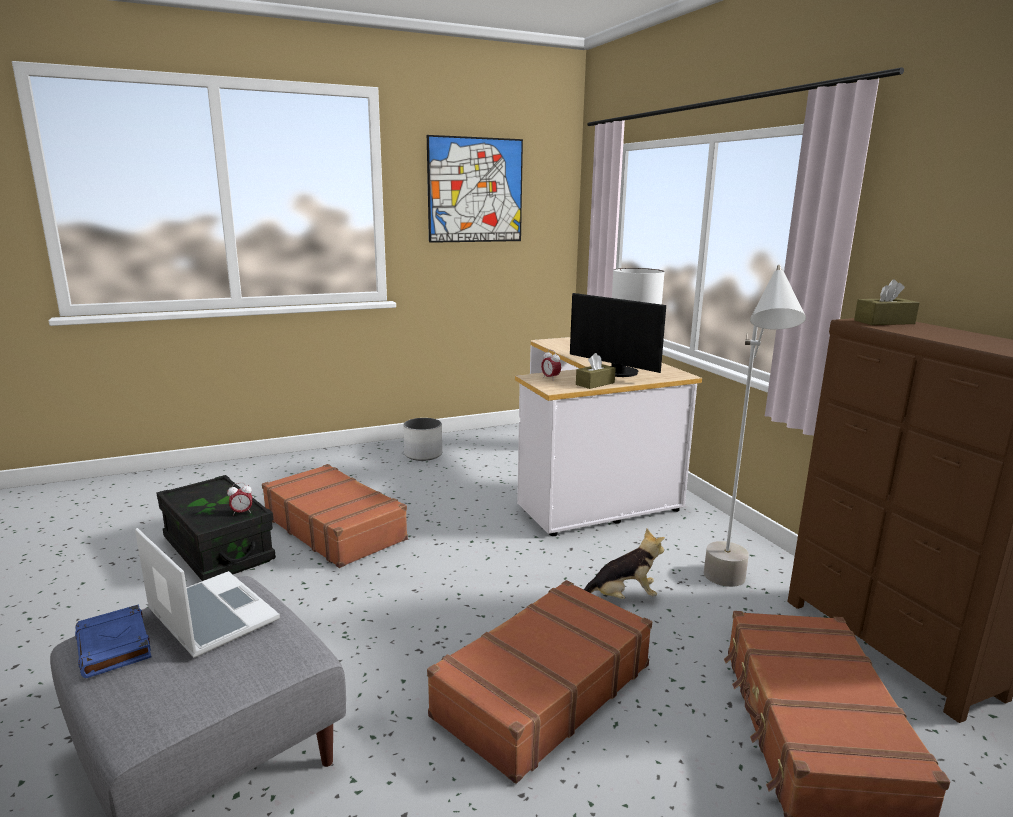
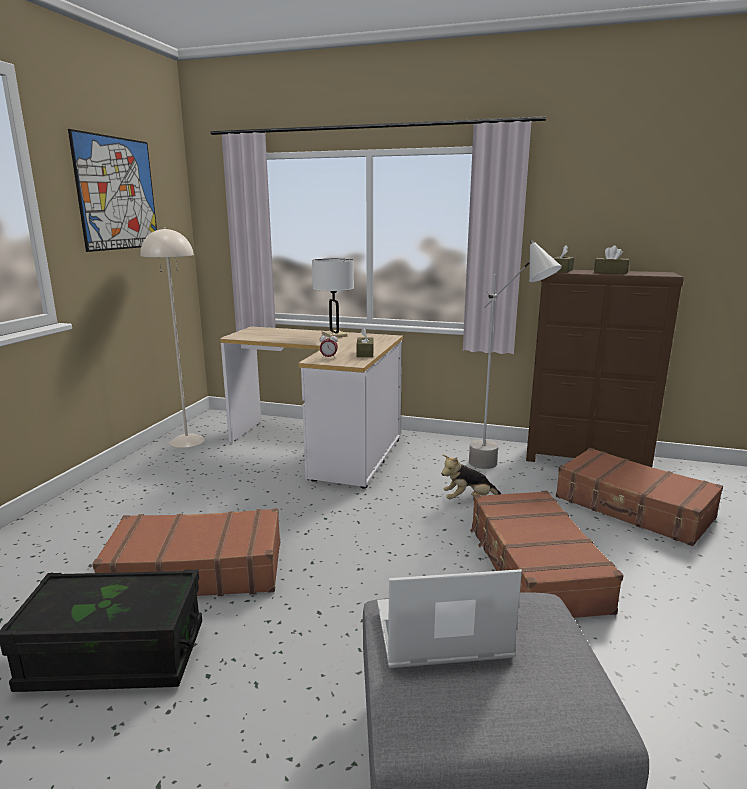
camera: 50 degrees left, 0 degrees up
blue book [75,604,151,678] -> none
alarm clock [227,483,252,516] -> none
white planter [404,418,443,461] -> none
monitor [570,293,666,377] -> none
plush toy [584,528,665,599] -> plush toy turned 135 degrees counterclockwise [441,455,501,499]
none -> beige floor lamp [140,228,205,448]
none -> brown tissue box [594,245,629,274]

